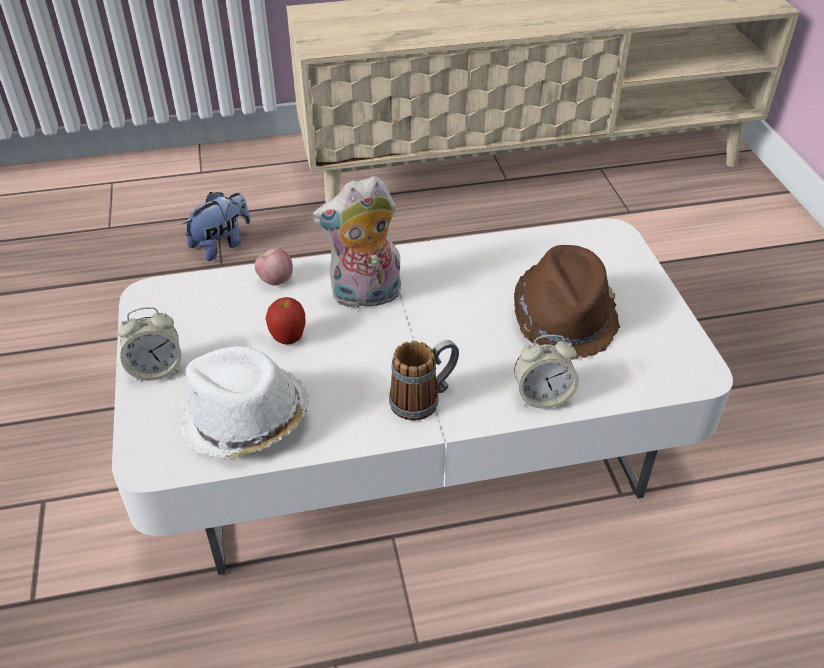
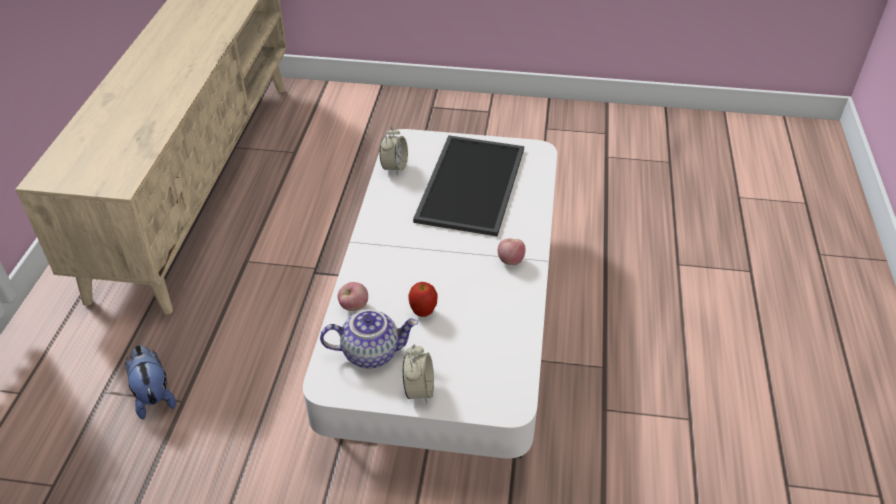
camera: 70 degrees left, 0 degrees up
white hat [180,346,309,458] -> none
plush toy [312,176,401,309] -> none
mug [389,340,459,420] -> apple [498,238,525,265]
brown hat [514,245,620,359] -> tray [413,135,524,237]
alarm clock [514,335,579,409] -> alarm clock moved to [379,126,408,175]
none -> teapot [320,309,418,368]

